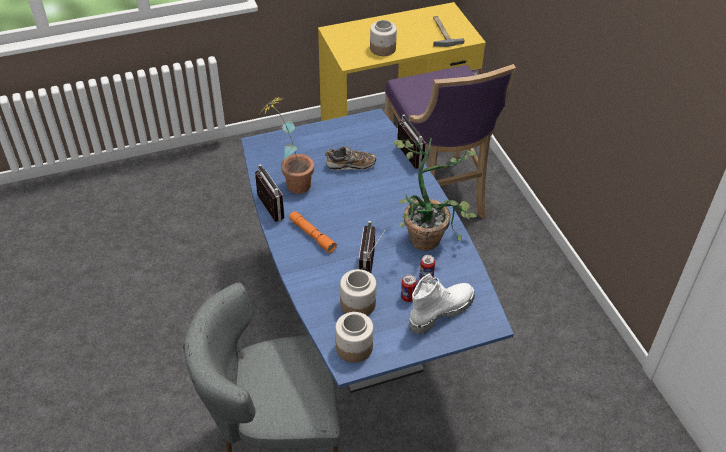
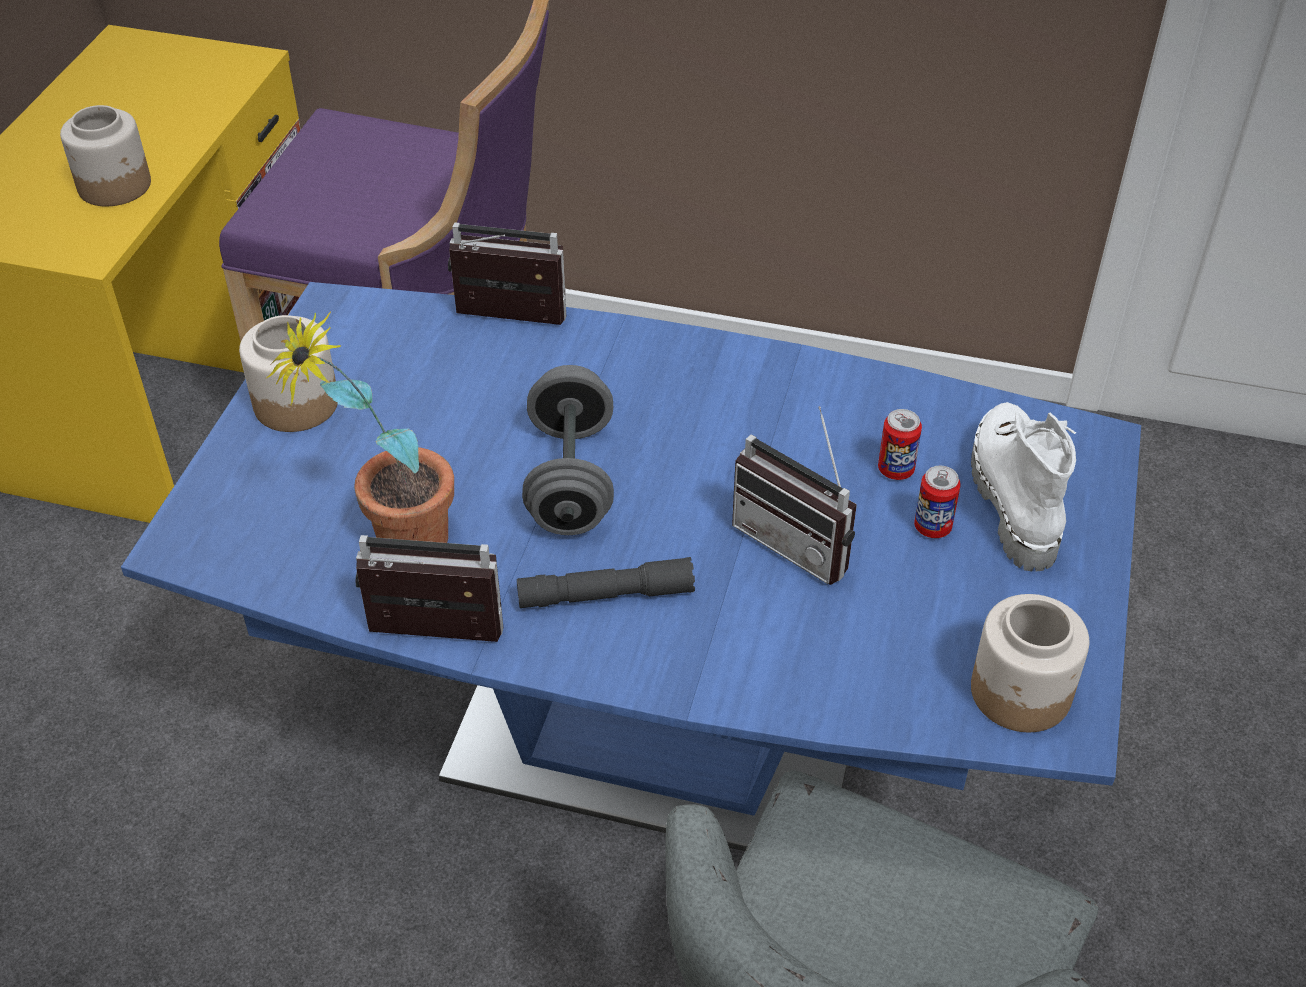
camera: 55 degrees left, 0 degrees up
orange flashlight [289,211,337,253] -> grey flashlight [517,557,695,608]
shoe [325,146,376,170] -> none
jar [340,269,376,316] -> jar moved to [239,315,338,432]
potted plant [393,138,477,251] -> none
hammer [433,16,465,47] -> none
none -> grey dumbbell [522,365,614,535]

